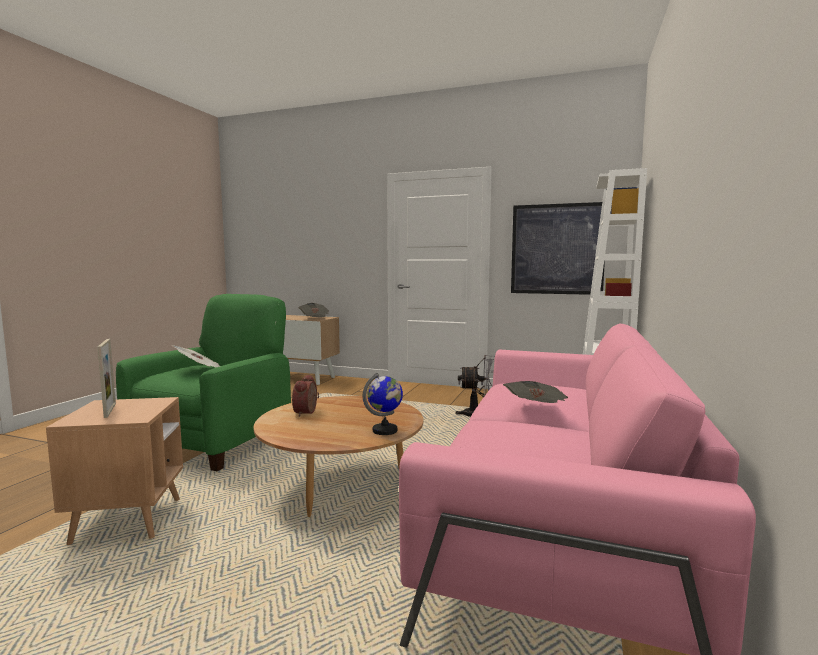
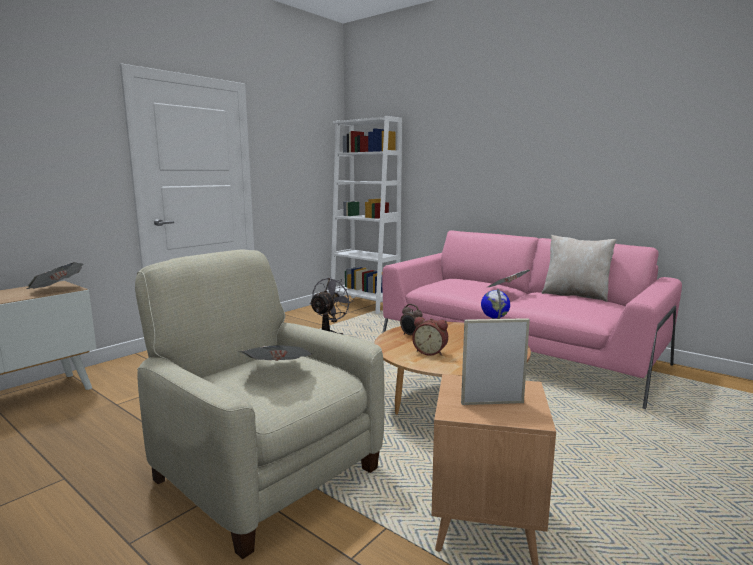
camera: 70 degrees left, 5 degrees up
green armchair [116,294,291,471] -> beige armchair [135,249,384,559]
picture [511,202,605,295] -> none
none -> alarm clock [400,304,423,335]
none -> beige pillow [541,235,616,302]

